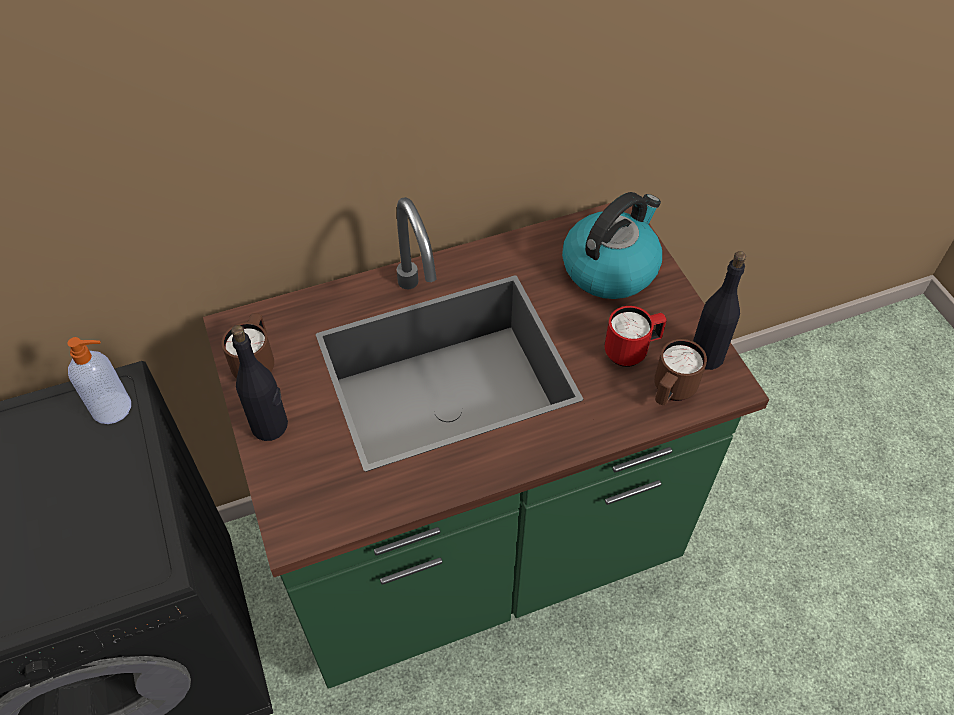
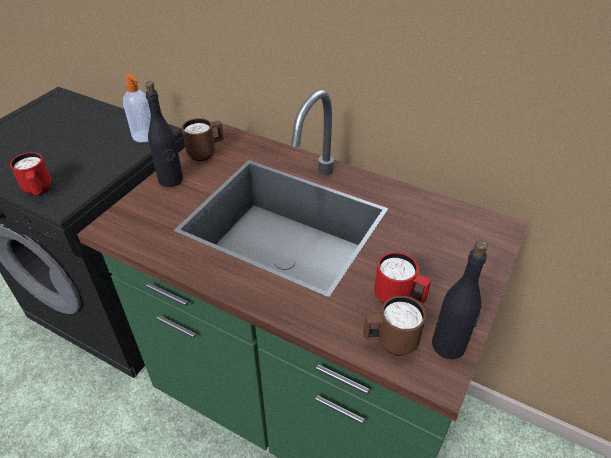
camera: 50 degrees right, 10 degrees down
kettle [562,192,662,299] -> none
none -> red mug [10,152,52,195]

